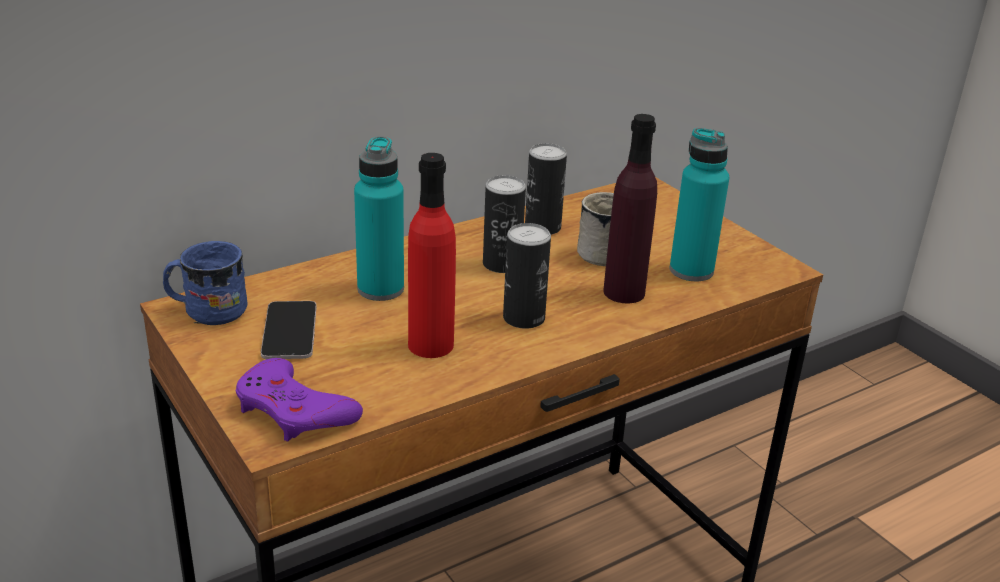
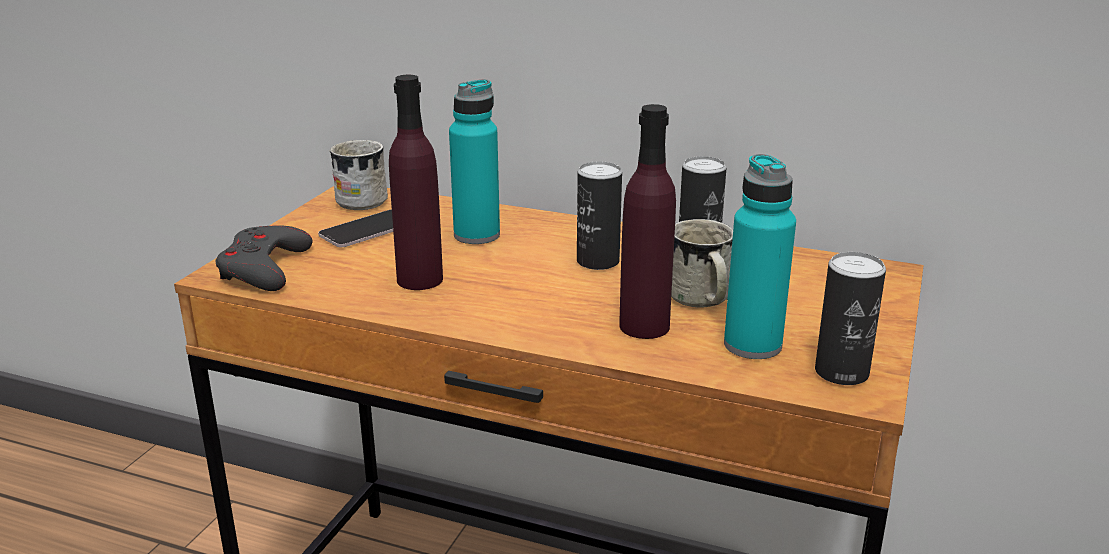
camera: 55 degrees right, 5 degrees down
blue mug [163,241,248,325] -> white mug [330,140,388,210]
purple game controller [236,358,363,442] -> grey game controller [216,225,313,291]
red bottle [408,153,456,358] -> purple bottle [389,75,443,290]
can [503,223,551,329] -> can moved to [815,252,886,385]

